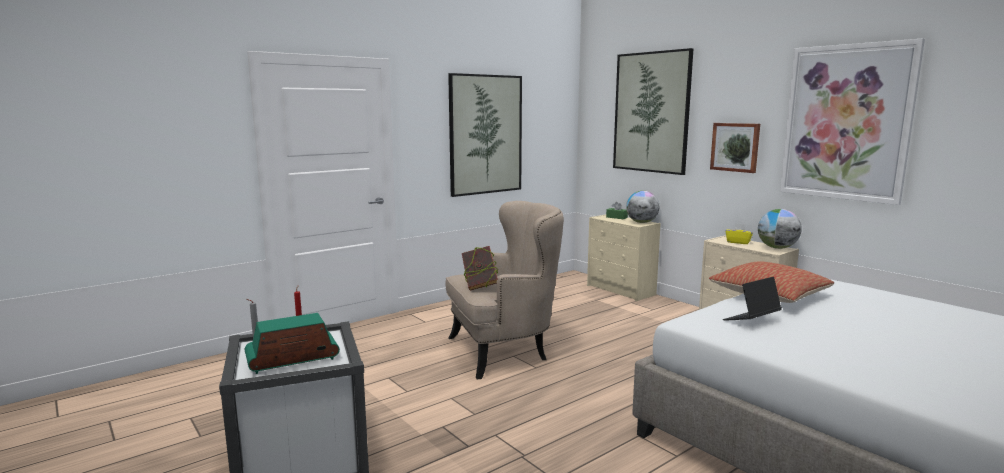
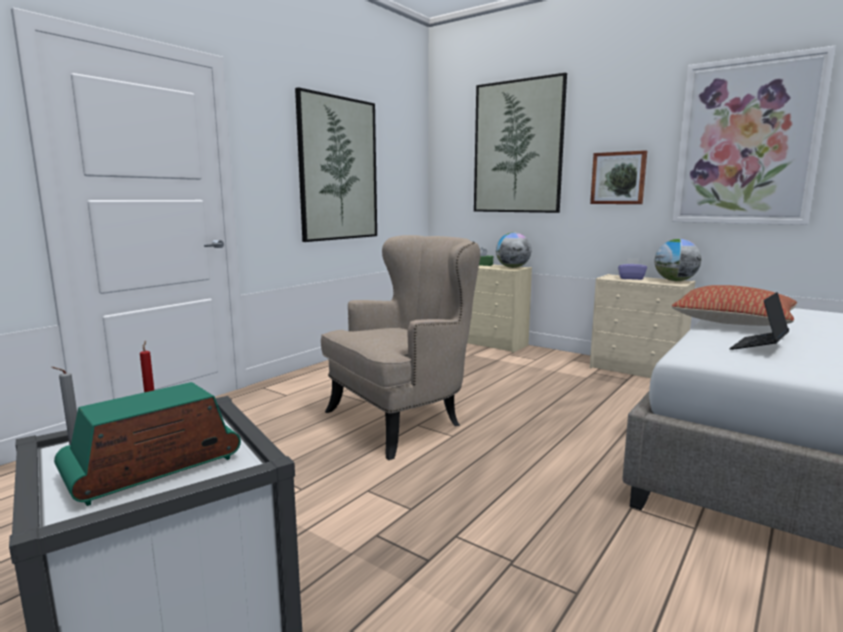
camera: 15 degrees left, 0 degrees up
book [462,246,498,291] -> none
yellow tissue box [726,223,753,244] -> purple tissue box [618,258,647,280]

